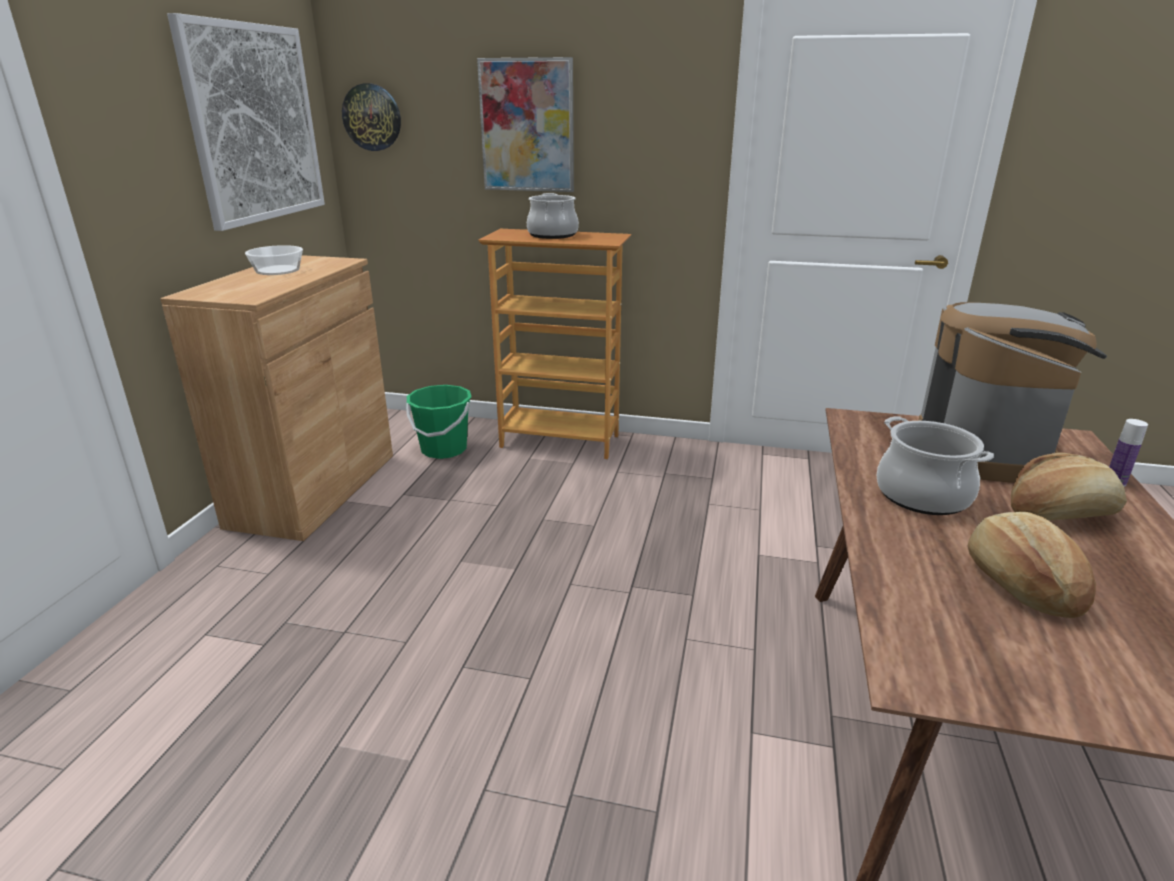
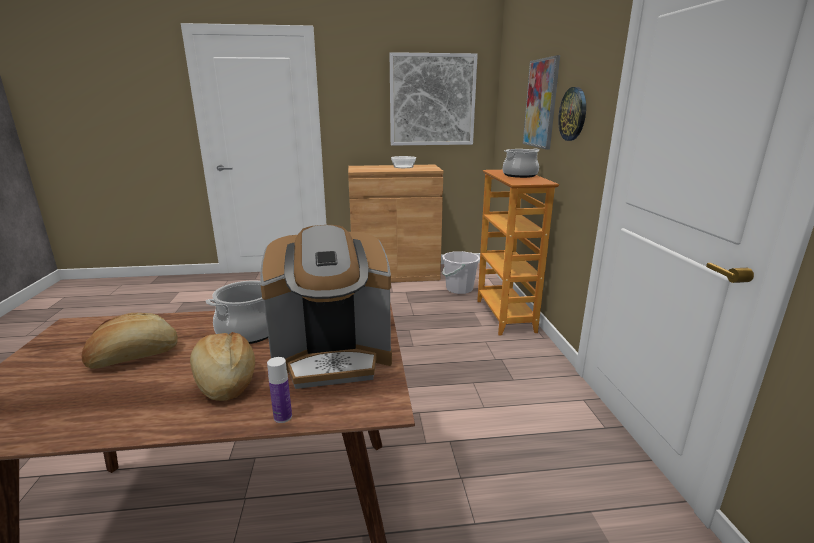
camera: 70 degrees right, 5 degrees down
wall clock [342,84,401,151] -> wall clock moved to [558,87,586,141]
green bucket [406,385,471,459] -> white bucket [442,251,480,294]

